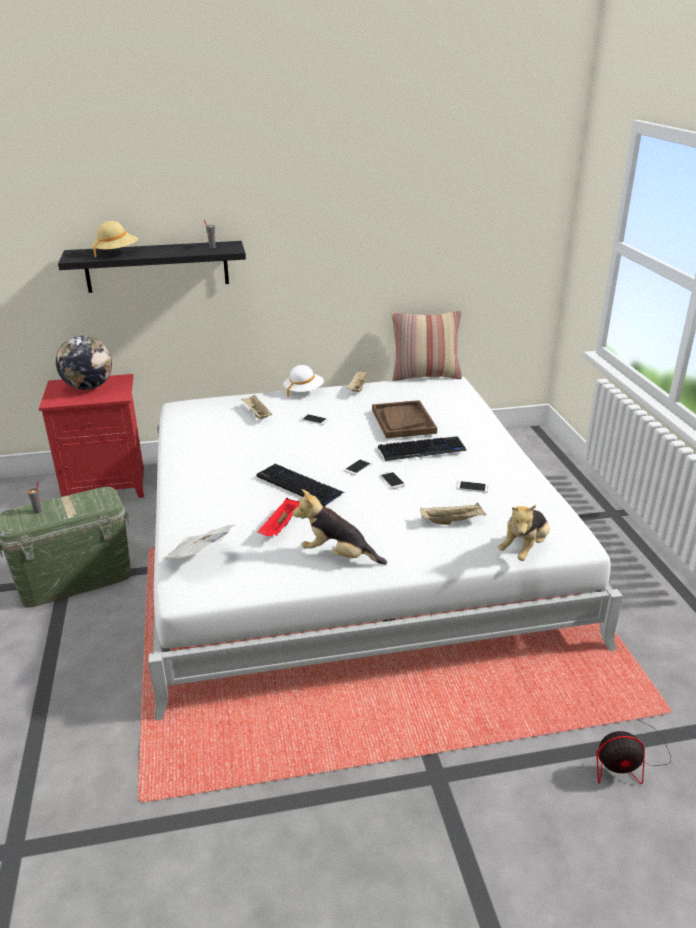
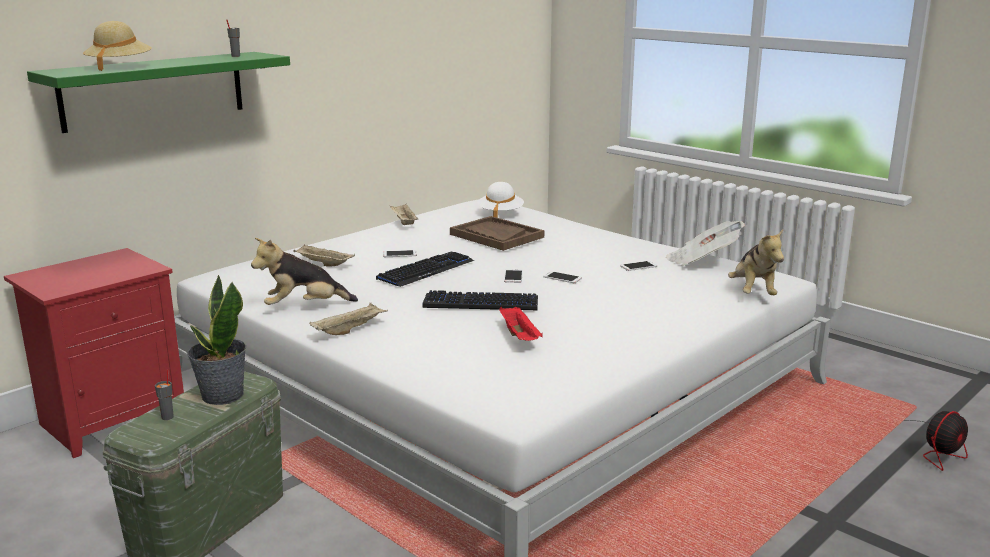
camera: 35 degrees left, 10 degrees down
globe [56,336,112,390] -> none
black shelf [58,241,246,293] -> green shelf [27,52,290,133]
newspaper [162,524,236,560] -> newspaper moved to [665,221,745,266]
white hat [283,365,324,398] -> white hat moved to [478,182,524,218]
plush toy [292,489,387,565] -> plush toy moved to [251,238,358,305]
keyboard [378,436,467,461] -> keyboard moved to [376,251,474,287]
pillow [392,311,462,381] -> none
beige tray [420,503,486,525] -> beige tray moved to [310,303,388,335]
none -> potted plant [187,275,246,405]

